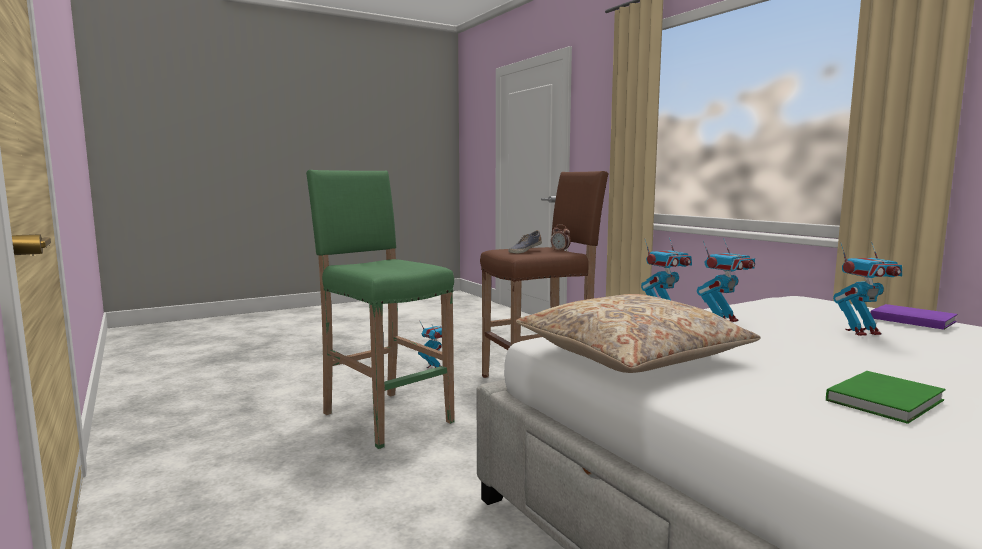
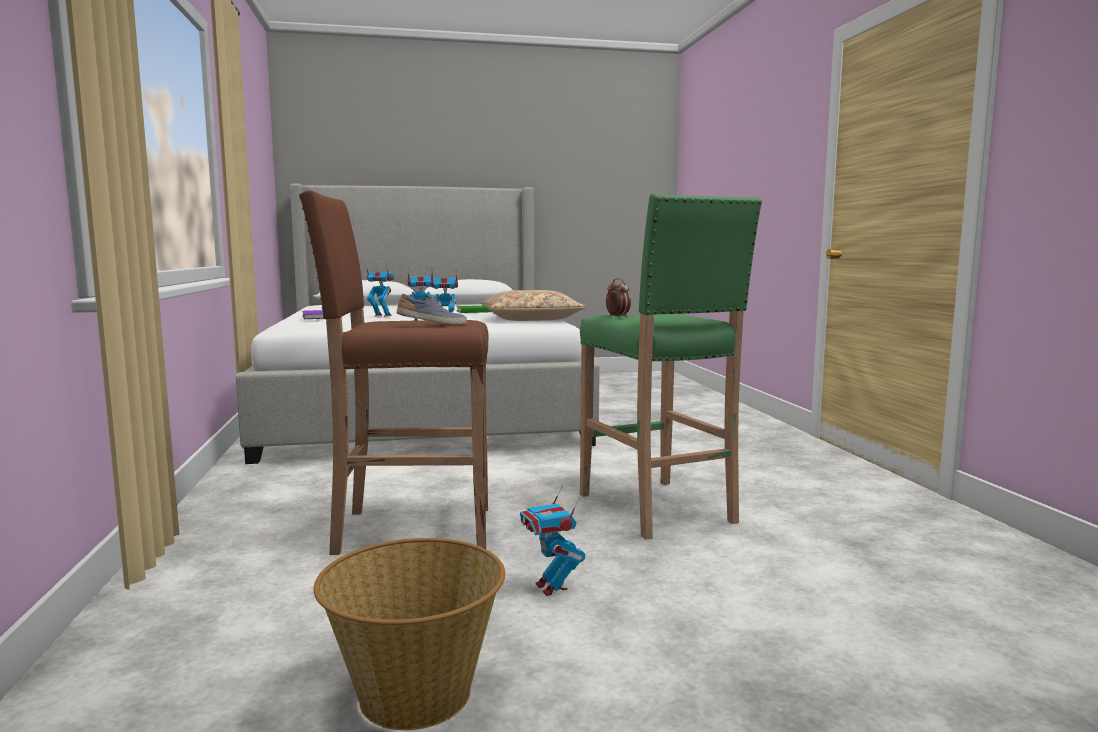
camera: 160 degrees left, 0 degrees up
alarm clock [551,224,571,252] -> alarm clock moved to [606,278,631,318]
none -> basket [314,538,505,730]

